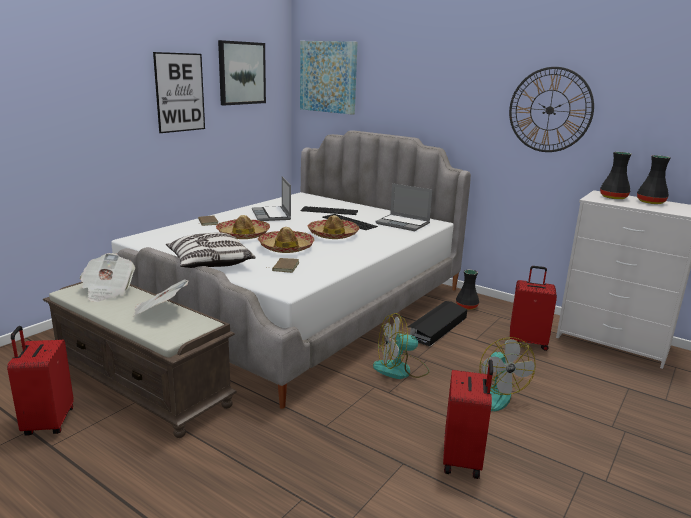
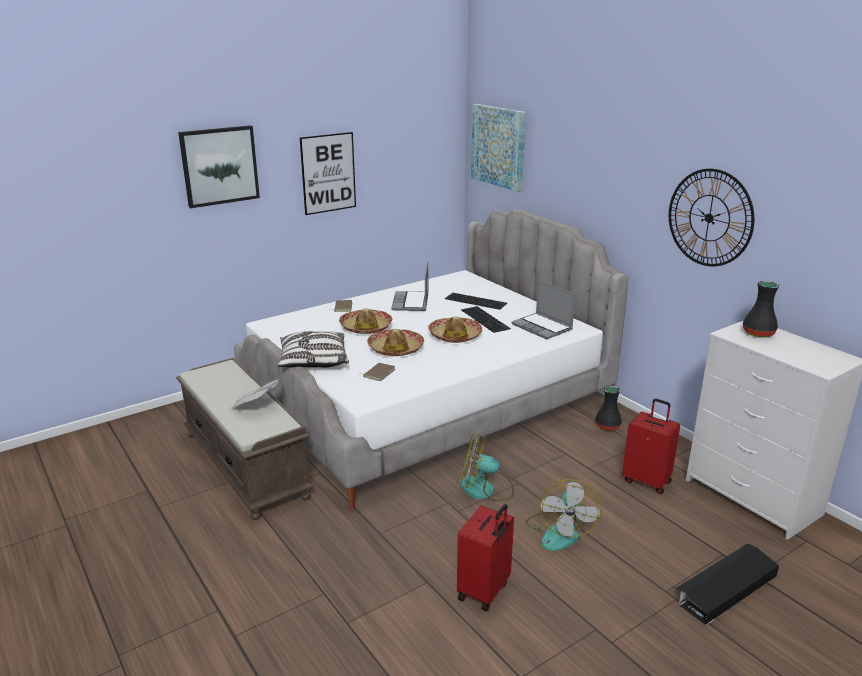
camera: 20 degrees right, 5 degrees up
red suitcase [7,326,74,436] -> none
newspaper [80,253,135,302] -> none
picture [218,40,266,105] -> picture moved to [178,125,260,208]
black storage box [407,301,467,346] -> black storage box moved to [677,543,779,625]
black vase [637,155,671,204] -> none

